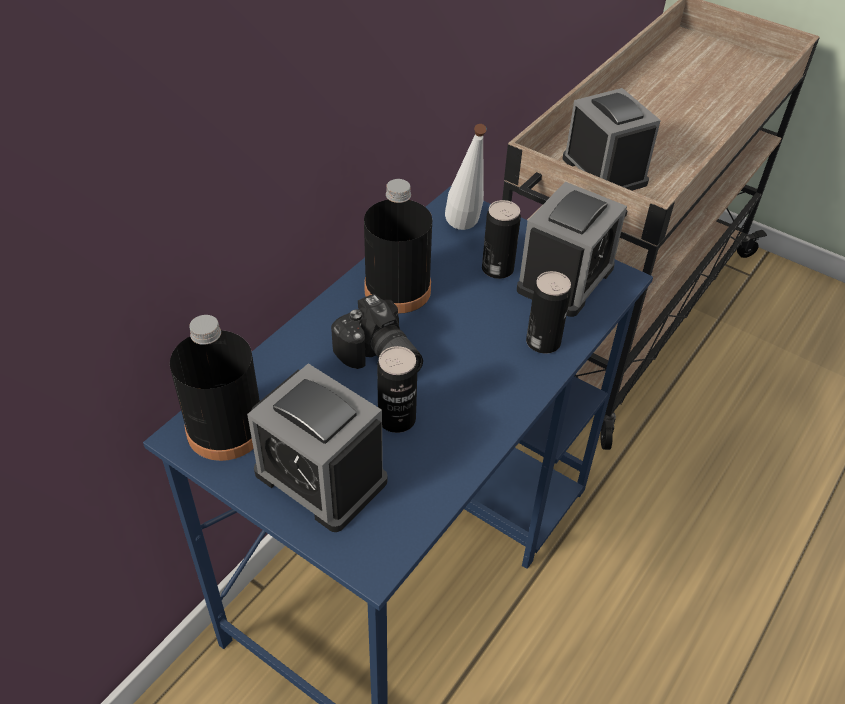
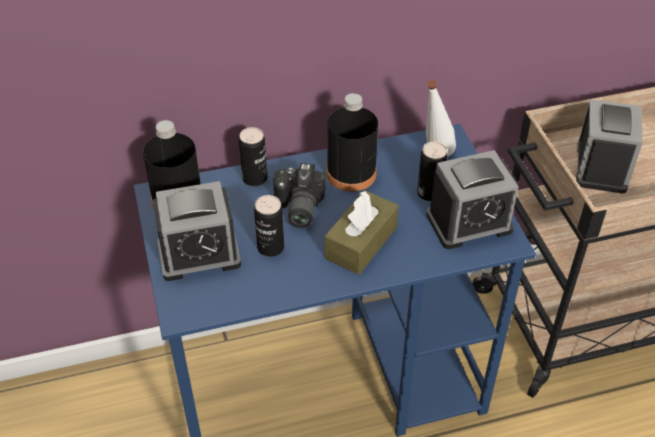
camera: 40 degrees right, 0 degrees up
alarm clock [247,363,388,532] -> alarm clock turned 90 degrees counterclockwise [153,181,241,281]
can [526,271,571,354] -> can moved to [239,127,267,186]
none -> brown tissue box [324,190,399,275]

